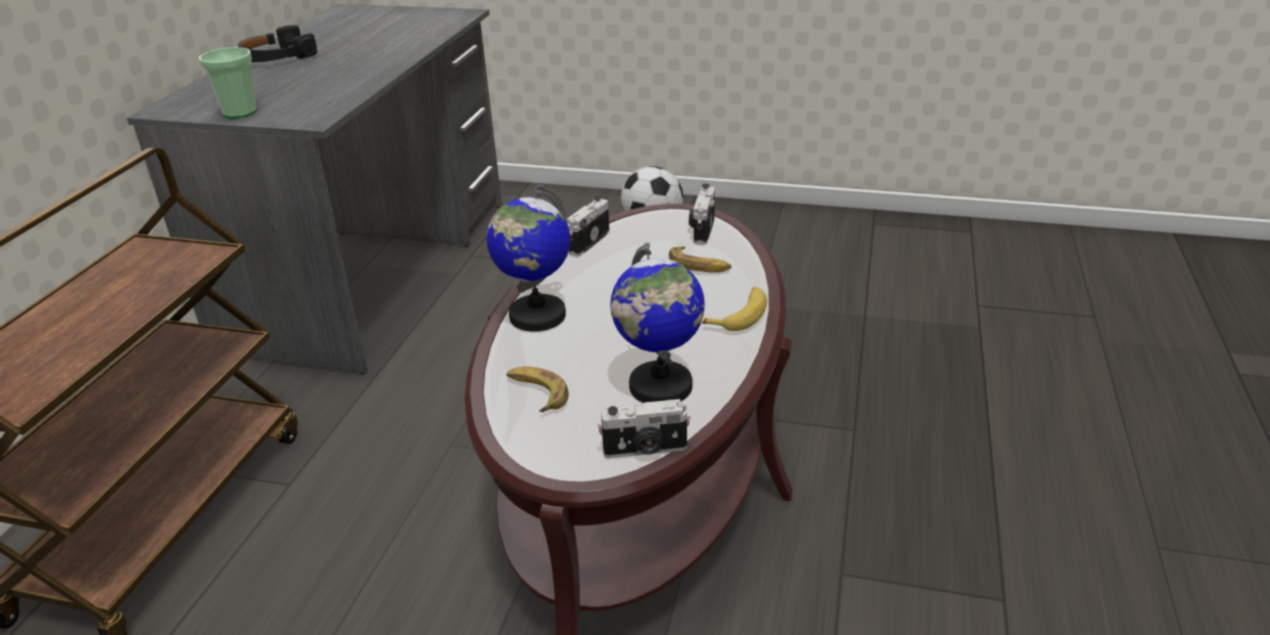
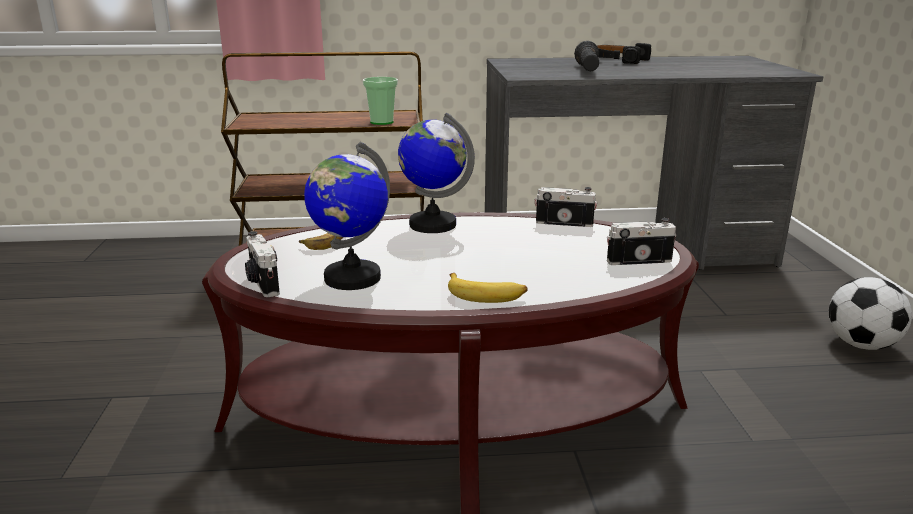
camera: 70 degrees right, 10 degrees down
cup [199,47,257,118] -> cup moved to [363,77,398,125]
banana [669,246,732,273] -> none
none -> black flashlight [574,41,599,71]

